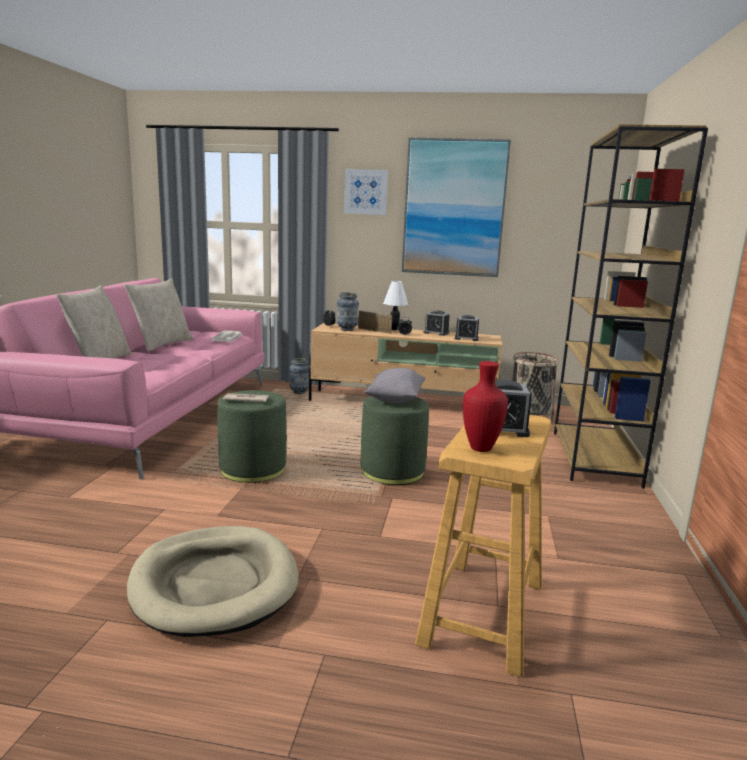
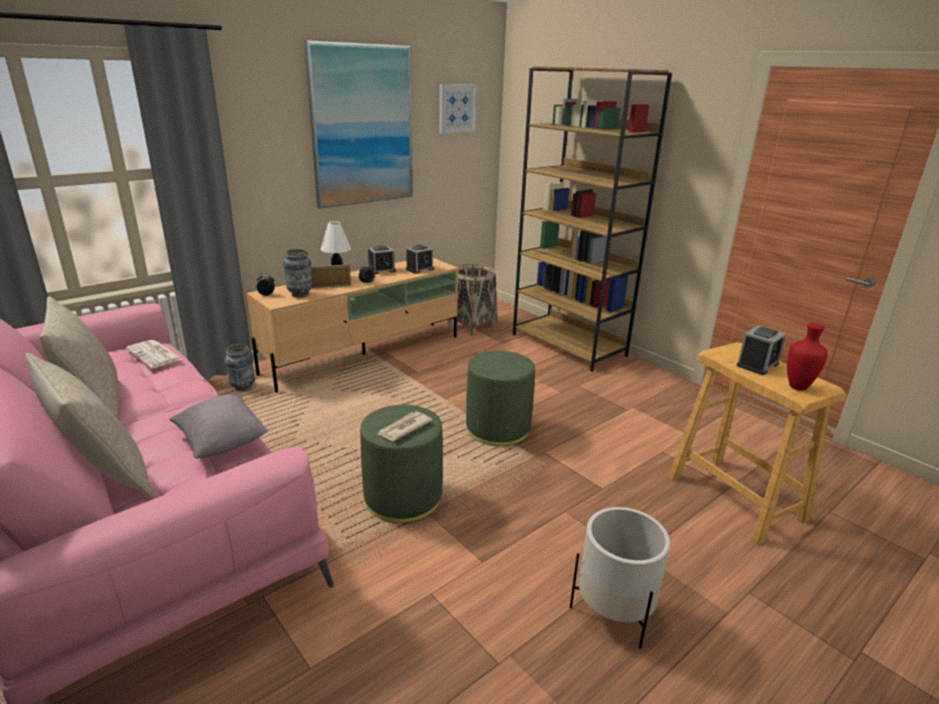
camera: 50 degrees left, 10 degrees up
beige dog bed [127,526,299,637] -> white planter [570,507,670,649]
picture [344,169,388,215] -> picture moved to [439,84,477,134]
grey pillow [364,368,425,403] -> grey pillow moved to [169,394,268,459]

